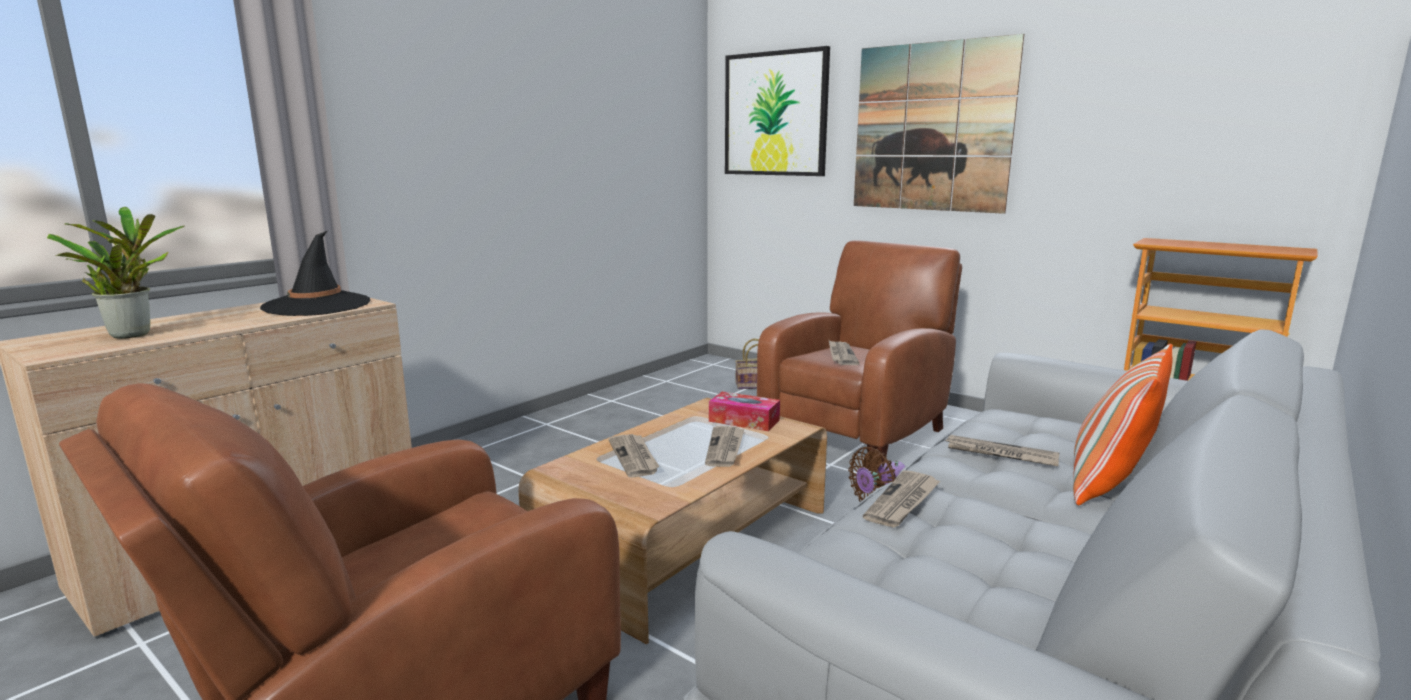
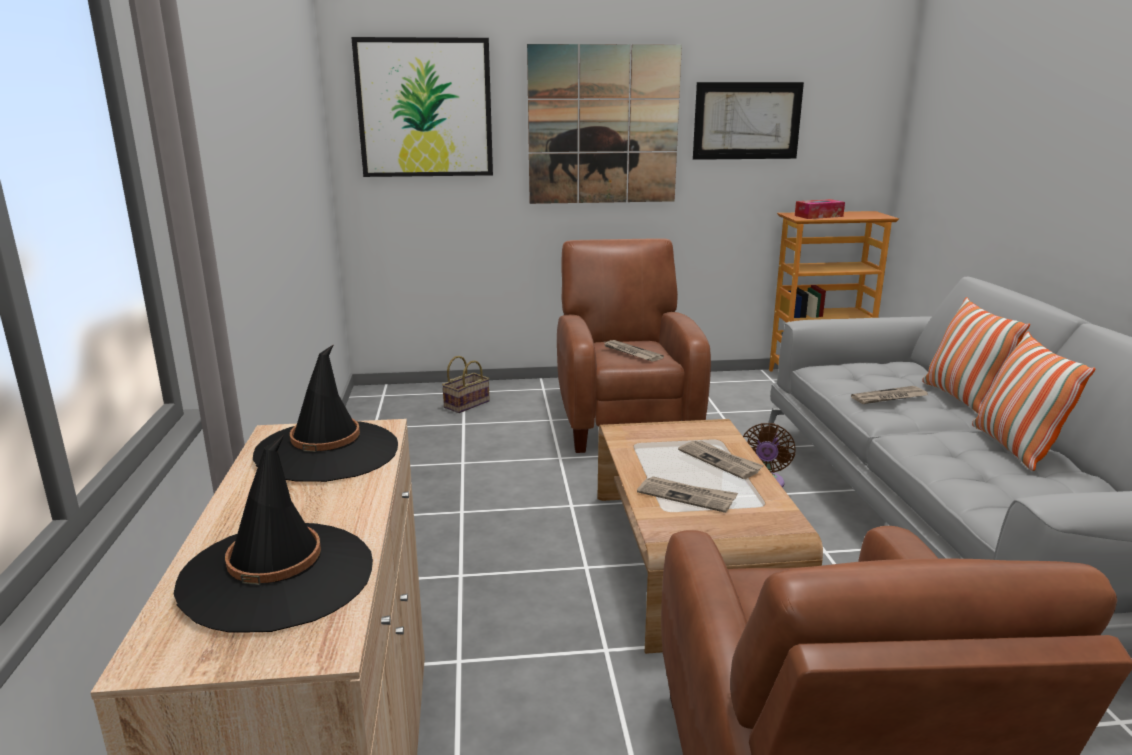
camera: 45 degrees left, 5 degrees up
potted plant [47,207,185,339] -> black hat [174,435,373,633]
tissue box [709,392,780,431] -> tissue box moved to [795,199,845,219]
newspaper [863,470,940,528] -> none
none -> picture [693,82,804,160]
none -> pillow [972,332,1095,471]

